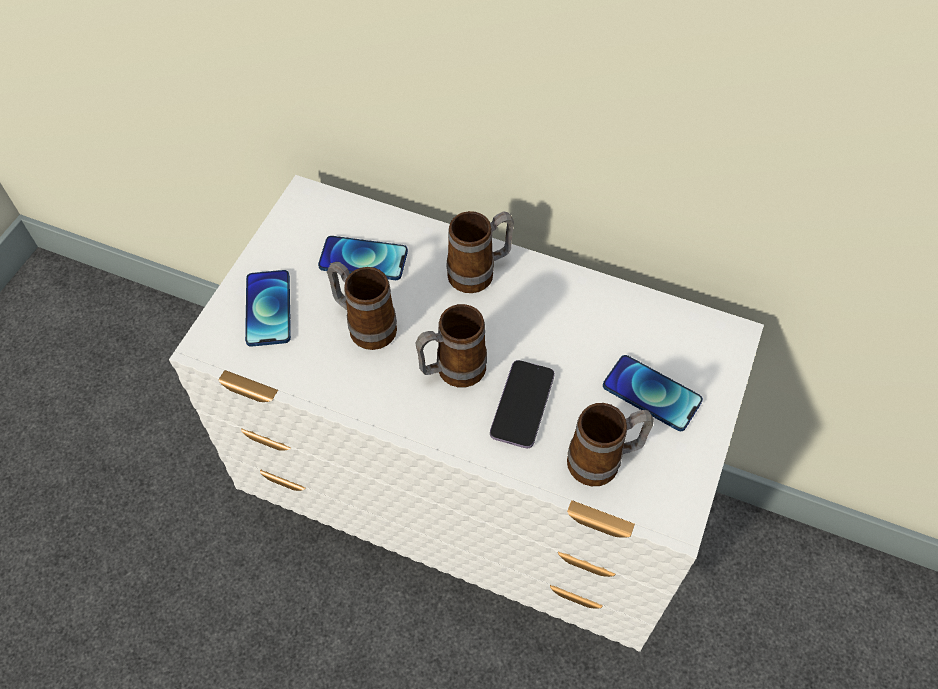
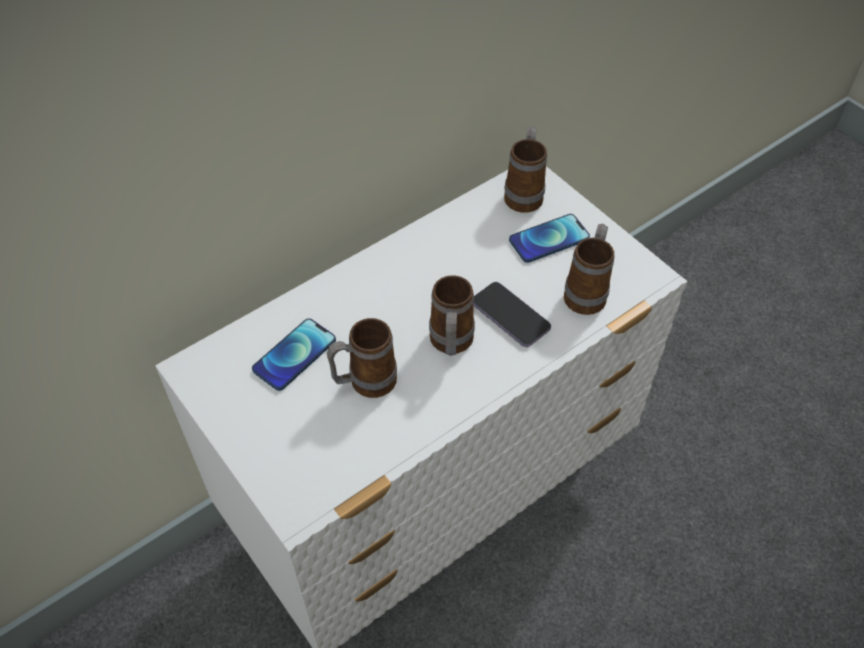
camera: 60 degrees left, 5 degrees down
phone [245,270,291,347] -> none
mug [447,211,514,293] -> mug moved to [504,126,547,213]

